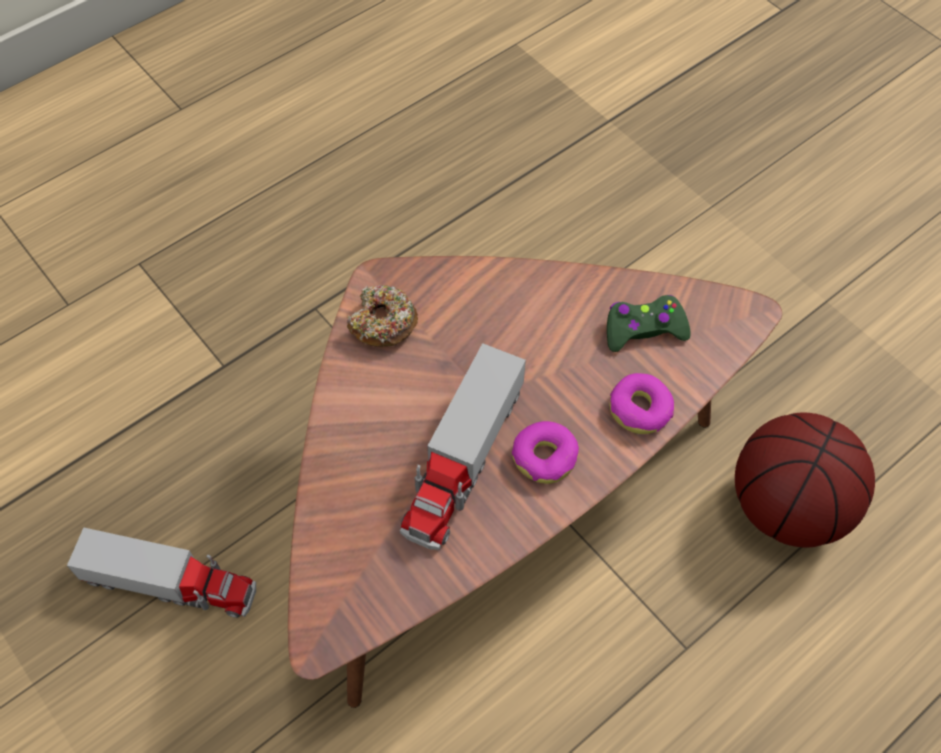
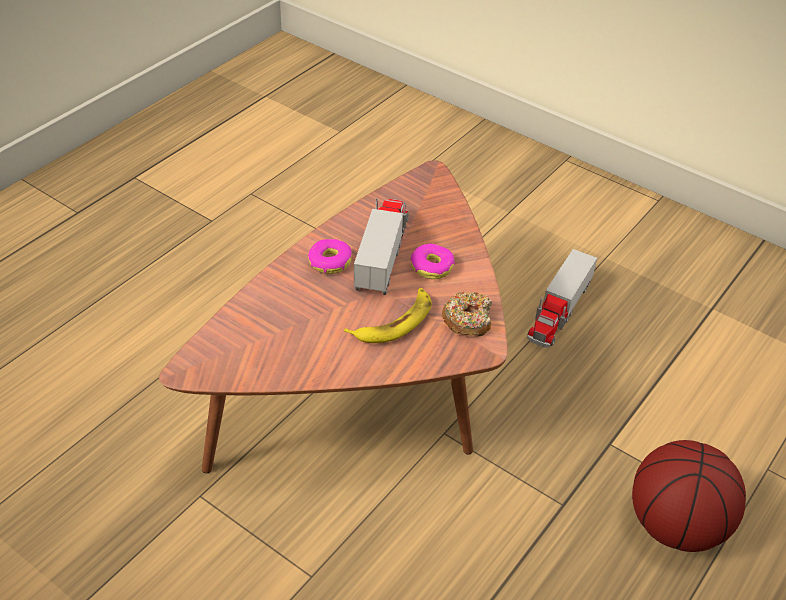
camera: 165 degrees right, 15 degrees down
toy truck [67,527,256,618] -> toy truck turned 60 degrees counterclockwise [527,249,597,347]
green game controller [607,295,691,352] -> none
donut [610,373,674,434] -> donut moved to [410,243,455,279]
basketball [735,413,875,548] -> basketball moved to [632,440,746,552]
none -> banana [344,288,432,343]

